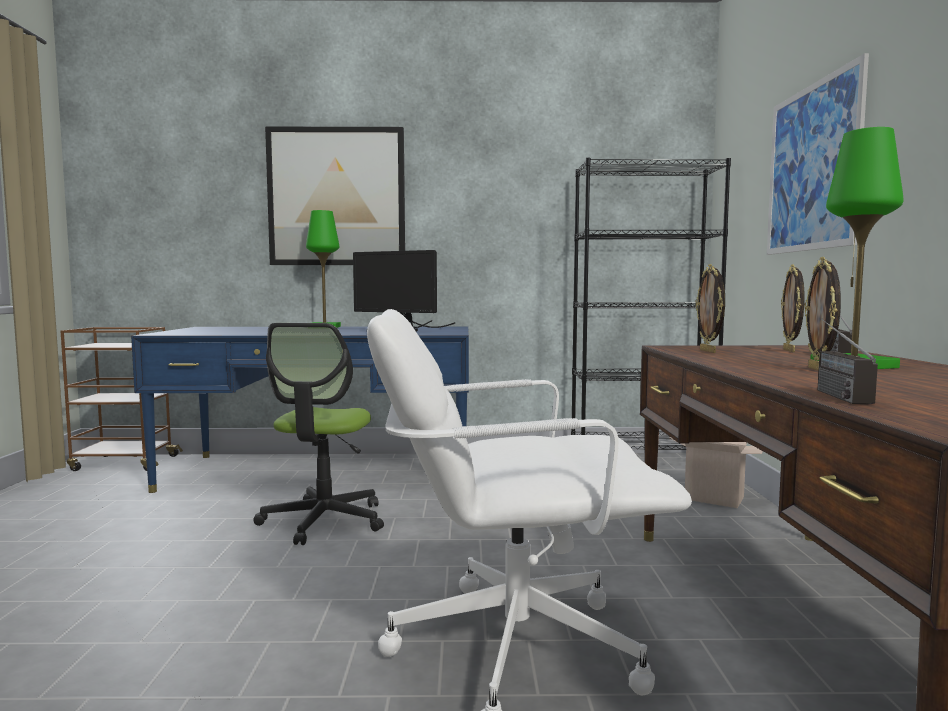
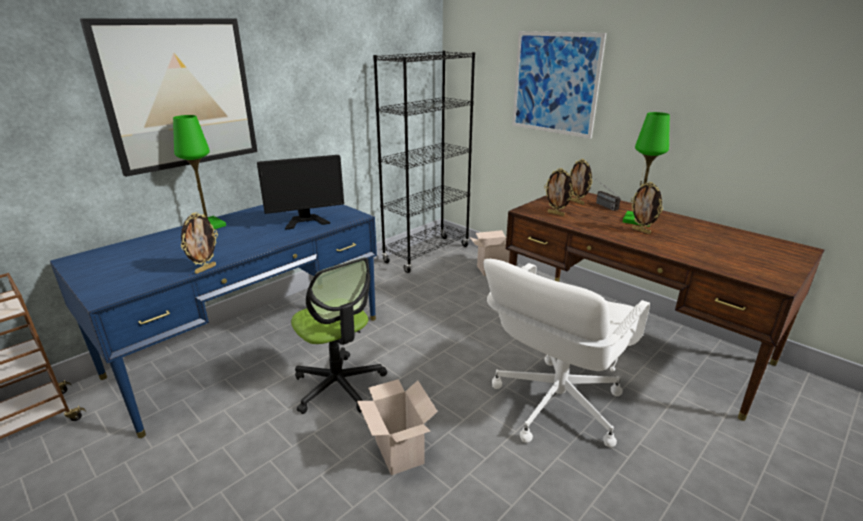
camera: 45 degrees left, 20 degrees up
radio [817,319,878,404] -> none
none -> picture frame [181,212,218,274]
none -> cardboard box [357,379,438,475]

